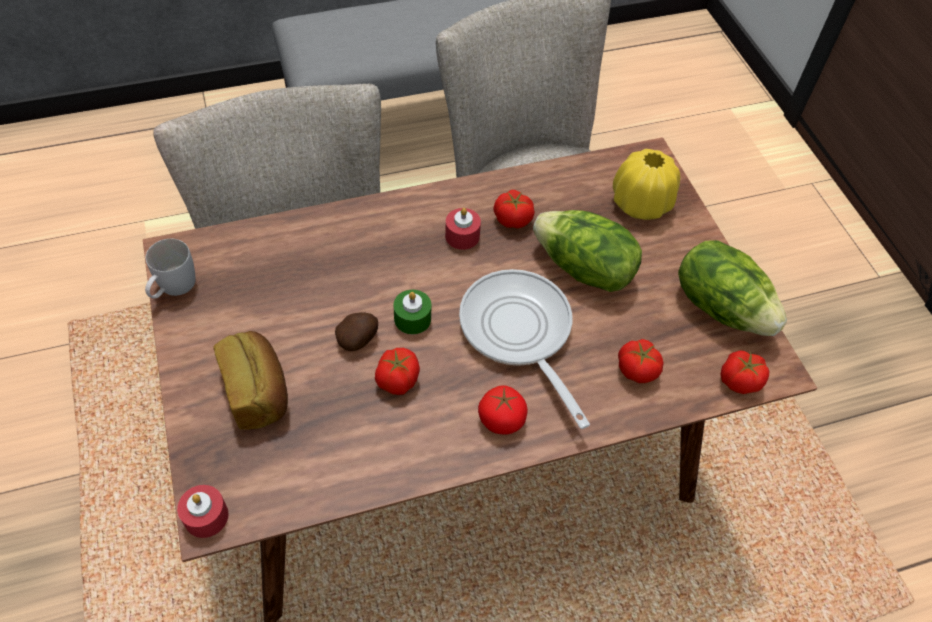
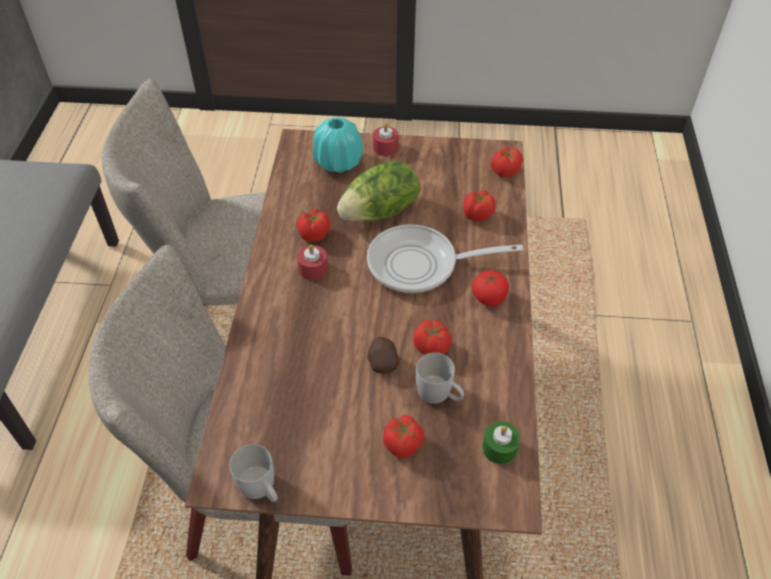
camera: 65 degrees left, 5 degrees down
red candle [177,485,229,538] -> red candle moved to [373,123,399,156]
bread [213,331,288,430] -> tomato [383,415,425,459]
green candle [393,290,431,334] -> green candle moved to [482,421,520,464]
yellow vase [613,149,680,220] -> turquoise vase [313,117,363,173]
lettuce [678,240,787,336] -> none
none -> white mug [416,353,464,404]

